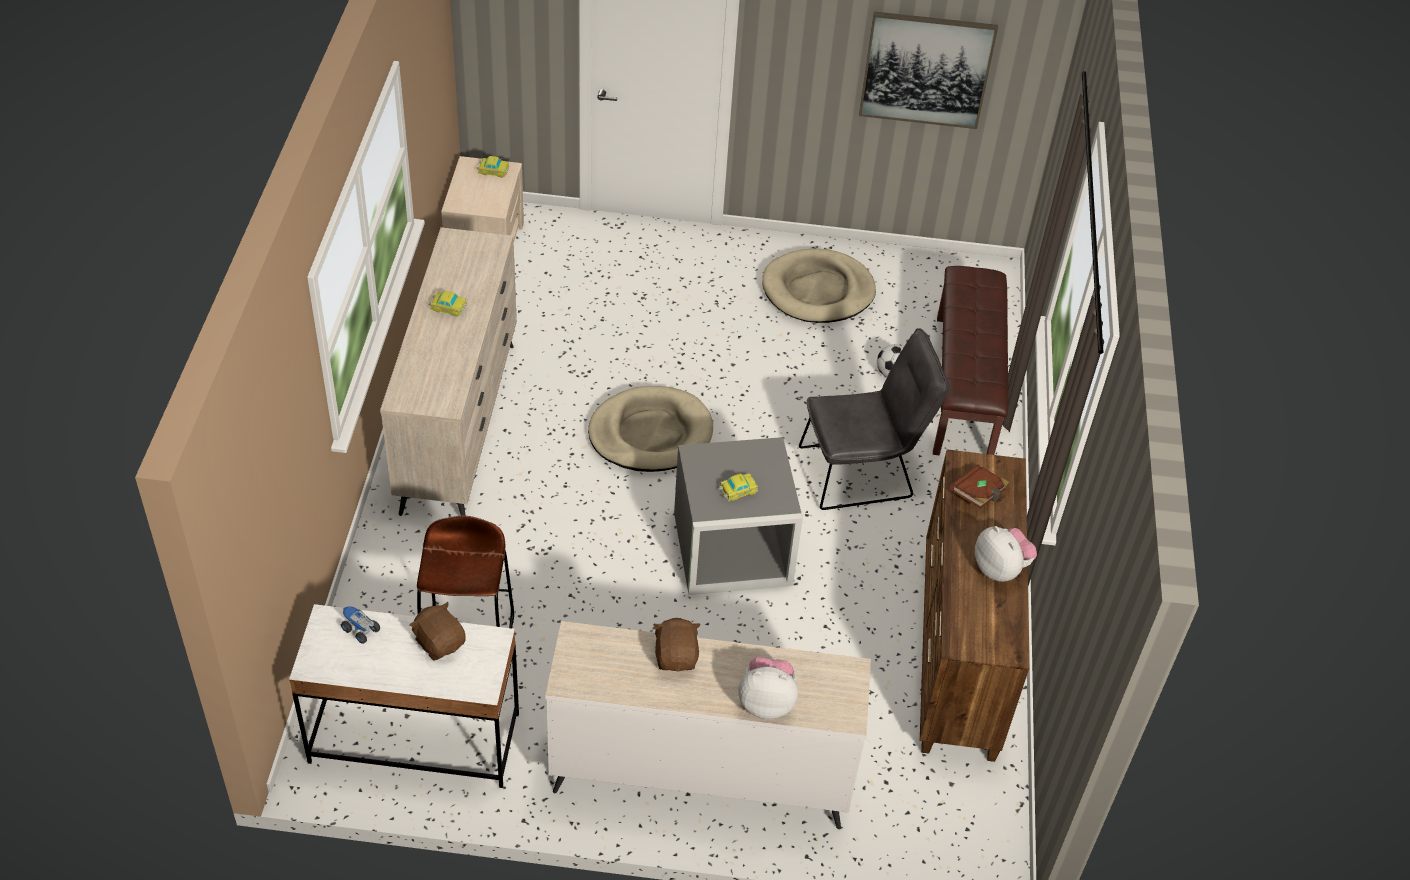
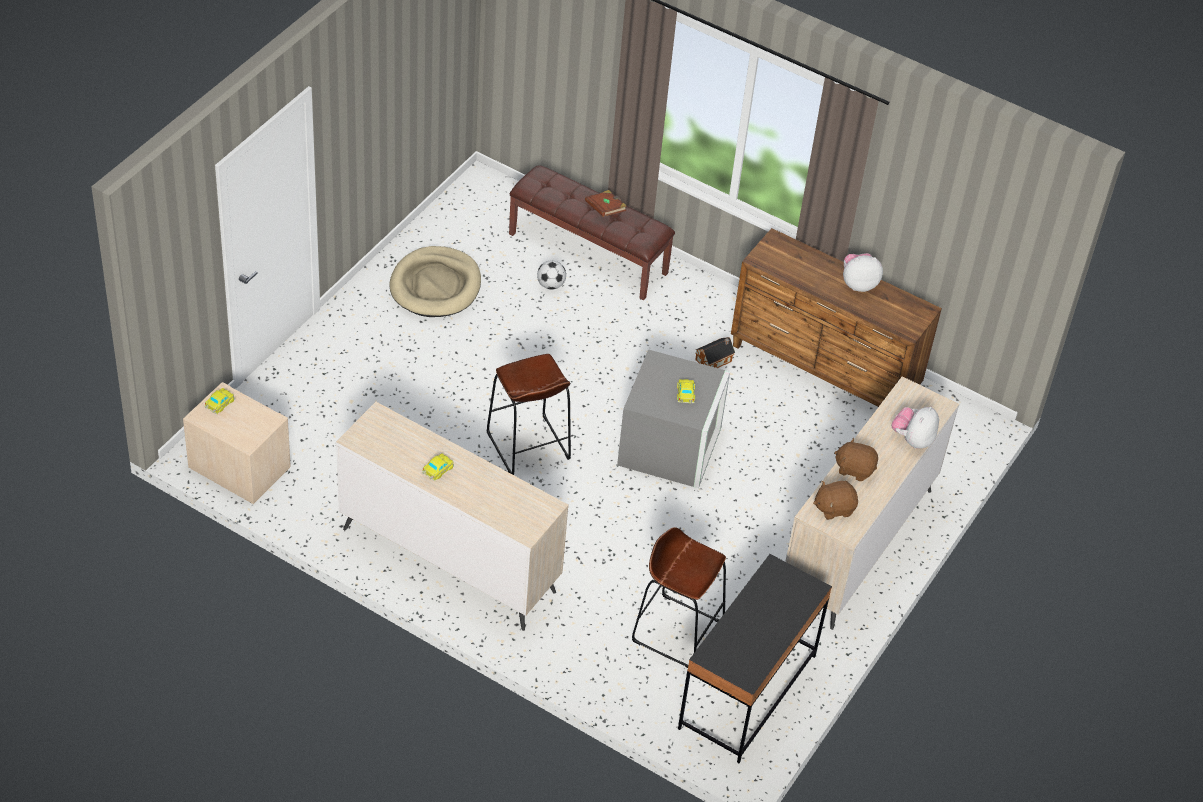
camera: 65 degrees left, 0 degrees up
white desk [289,604,519,788] -> black desk [678,554,832,763]
toy truck [341,606,380,644] -> none
brown plush toy [410,602,466,660] -> brown plush toy moved to [813,481,858,520]
beige dog bed [588,386,713,472] -> brown stool [487,354,571,475]
grey chair [799,328,950,510] -> none
picture [859,11,998,129] -> none
brown book [949,465,1010,509] -> brown book moved to [585,190,626,217]
none -> toy house [695,337,735,368]

